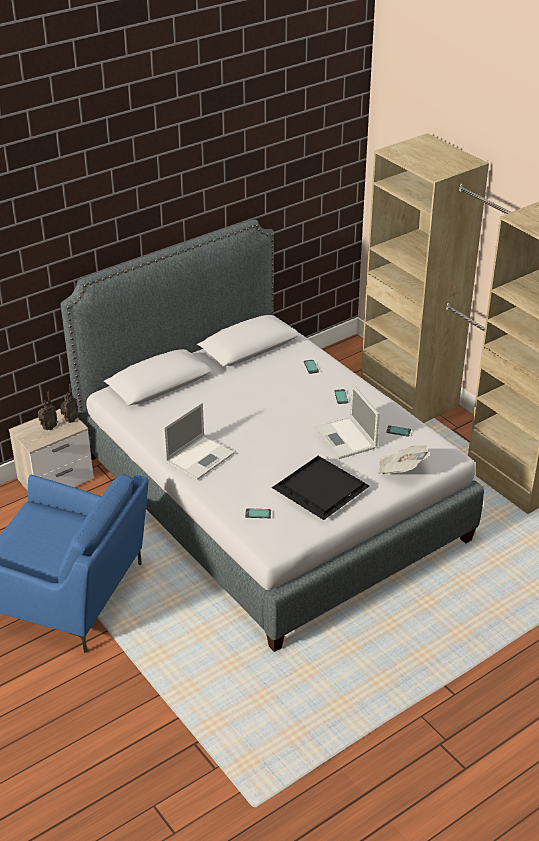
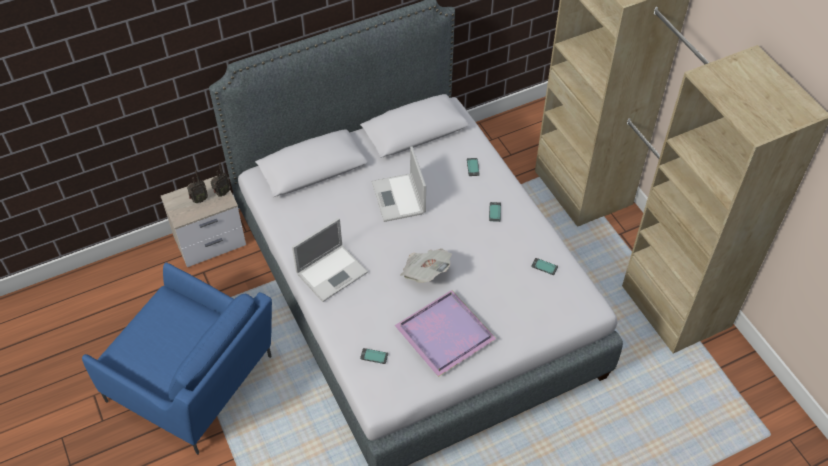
camera: 10 degrees right, 15 degrees up
black tray [272,456,370,520] -> purple tray [395,290,496,377]
laptop [314,385,380,459] -> laptop moved to [372,146,426,222]
newspaper [378,445,429,474] -> newspaper moved to [401,249,452,283]

